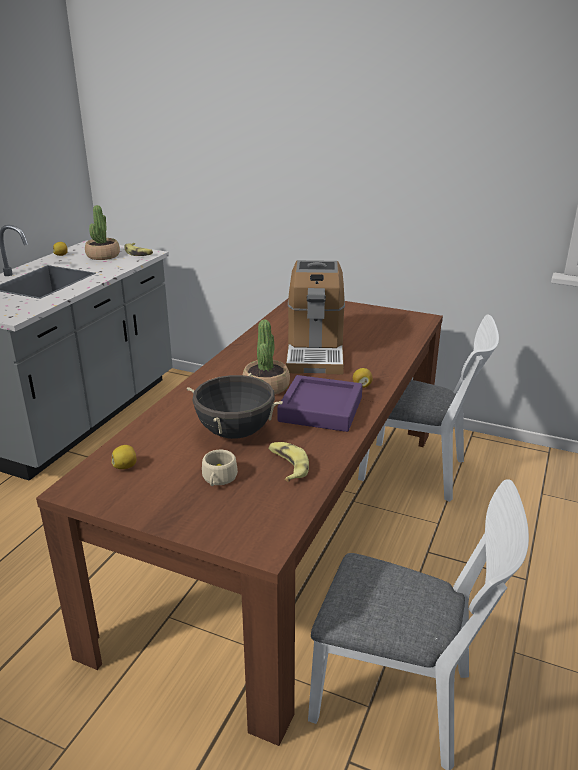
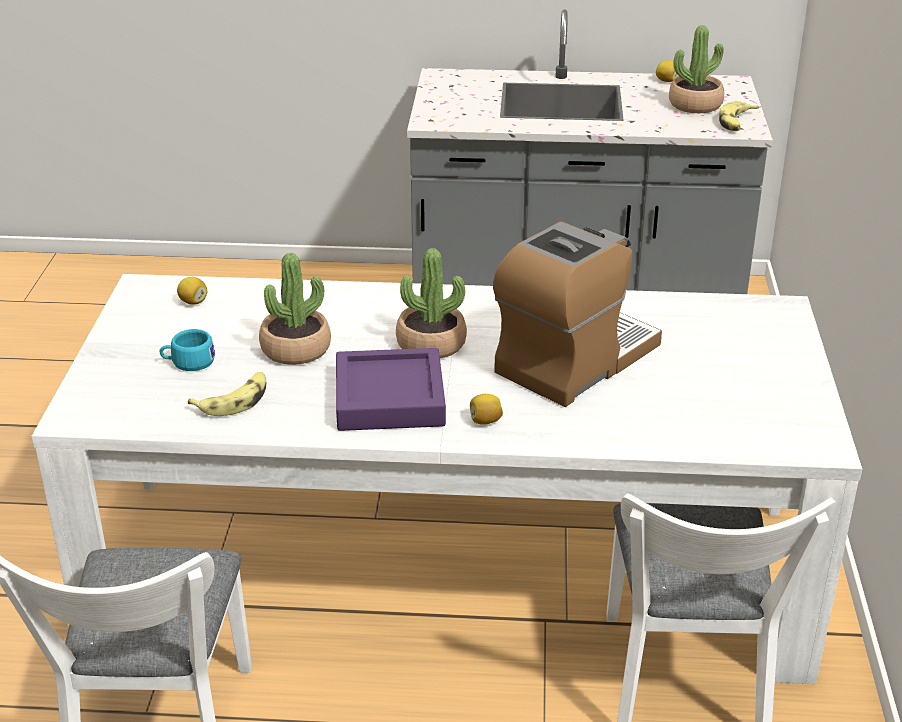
camera: 70 degrees right, 5 degrees up
brown dining table [36,299,443,746] -> white dining table [32,274,862,684]
black cooking pot [187,373,283,439] -> potted plant [259,253,331,365]
beige cup [202,450,238,486] -> turquoise cup [159,329,215,371]
coffee machine [286,260,345,374] -> coffee machine turned 150 degrees clockwise [493,222,662,407]

